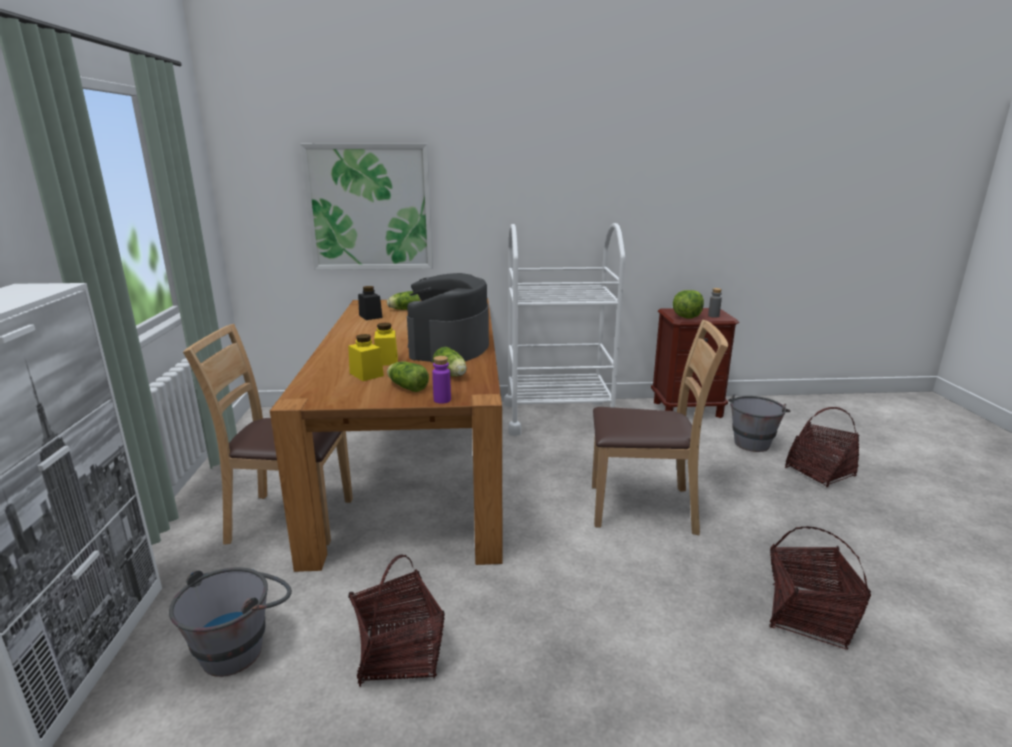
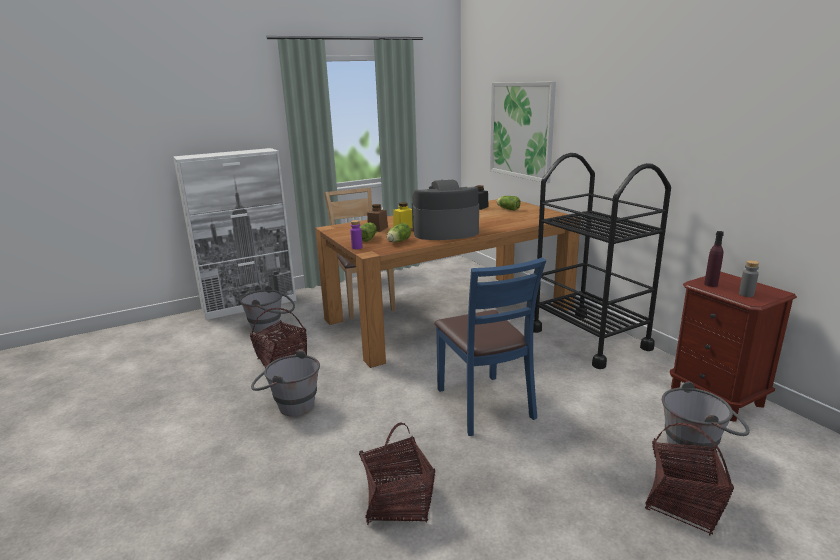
camera: 65 degrees right, 0 degrees up
yellow jar [348,334,384,381] -> brown jar [367,204,388,232]
white cart [504,223,625,436] -> black cart [533,153,671,369]
brown chair [592,320,728,535] -> blue chair [434,258,546,436]
lettuce [673,290,704,319] -> purple bottle [704,231,724,287]
none -> grey bucket [251,349,320,416]

